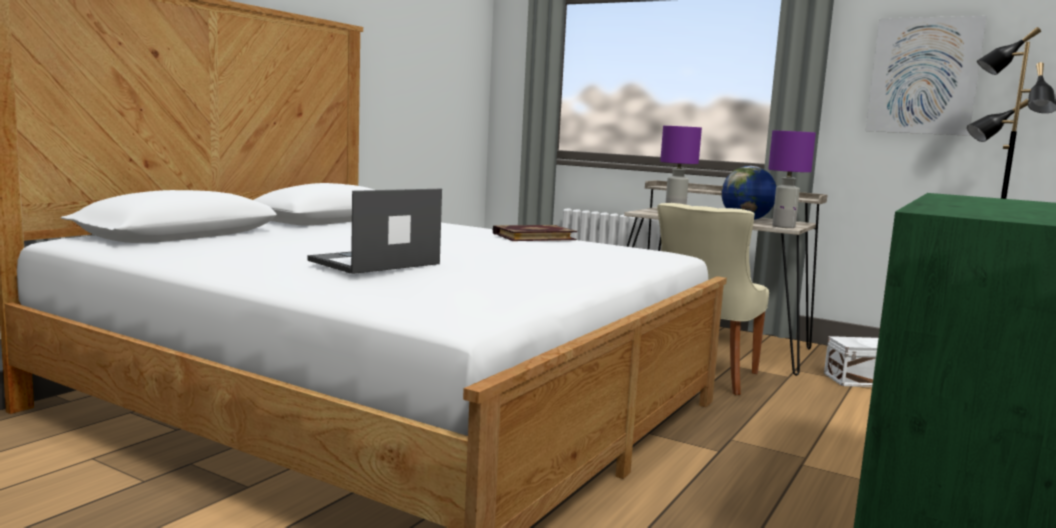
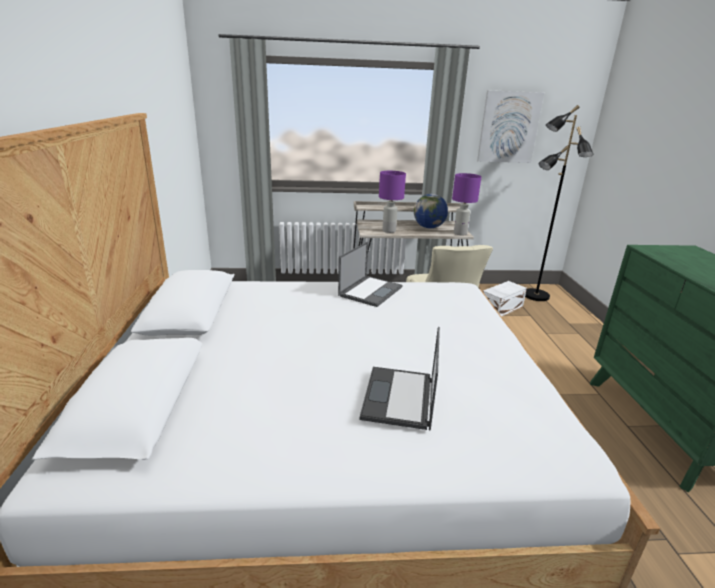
camera: 35 degrees left, 15 degrees up
book [493,225,577,241] -> laptop [338,242,402,307]

